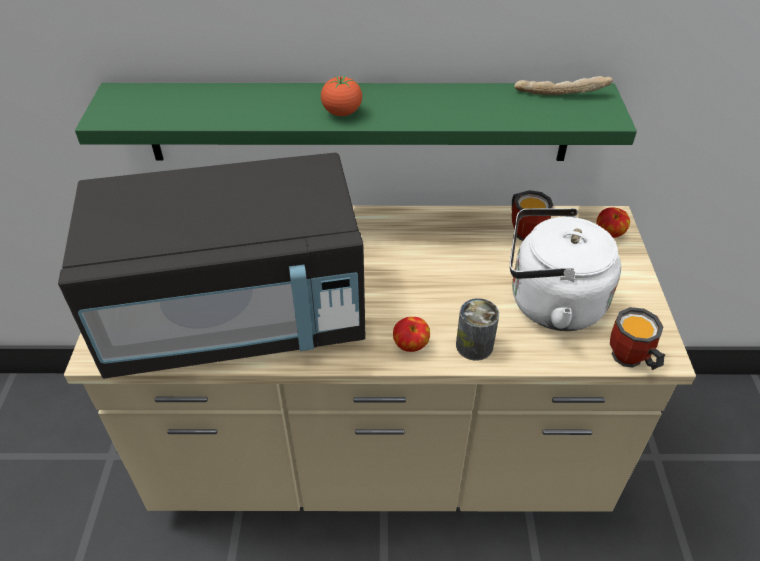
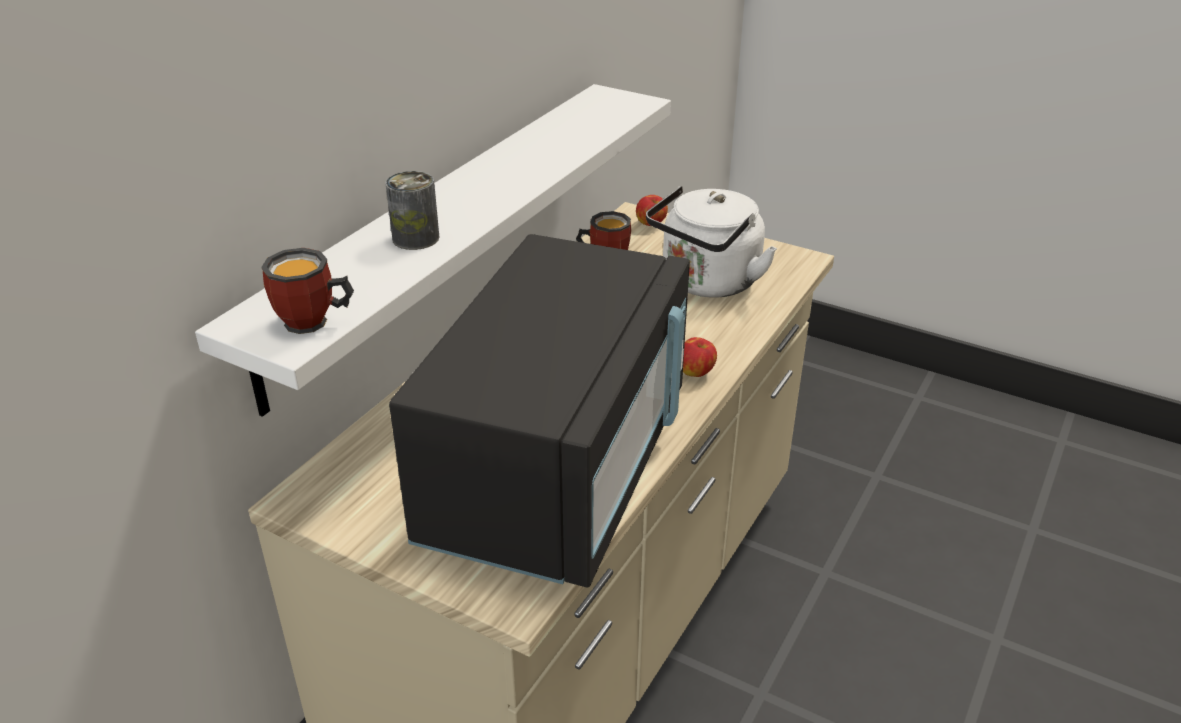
camera: 60 degrees left, 10 degrees down
green shelf [75,83,637,161] -> white shelf [195,84,671,417]
tomato [321,75,362,116] -> none
can [456,298,499,361] -> can moved to [385,171,440,250]
bread [514,76,613,95] -> none
mug [610,307,666,370] -> mug moved to [261,248,354,334]

